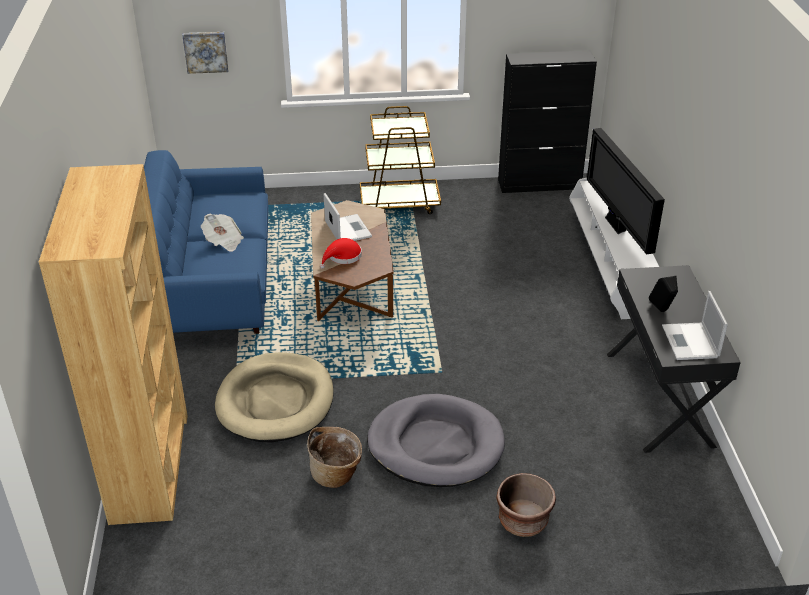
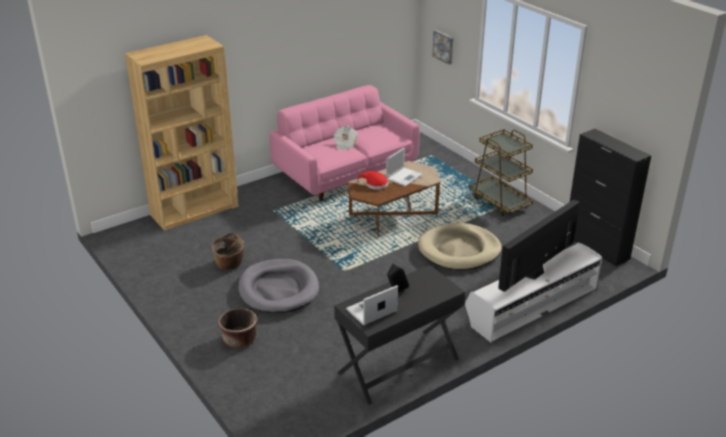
camera: 60 degrees right, 5 degrees down
blue sofa [144,150,268,334] -> pink sofa [270,85,420,202]
beige dog bed [215,352,334,442] -> beige dog bed moved to [418,223,502,271]

